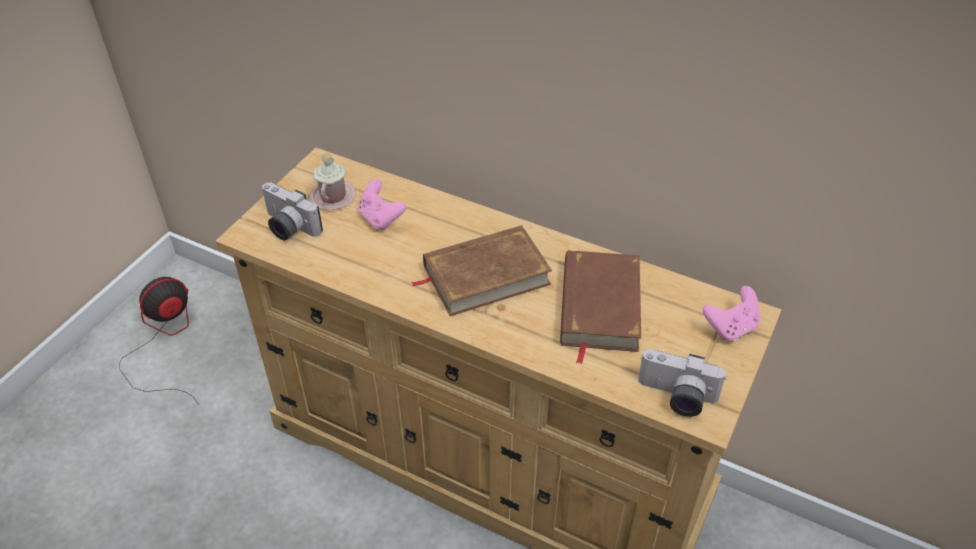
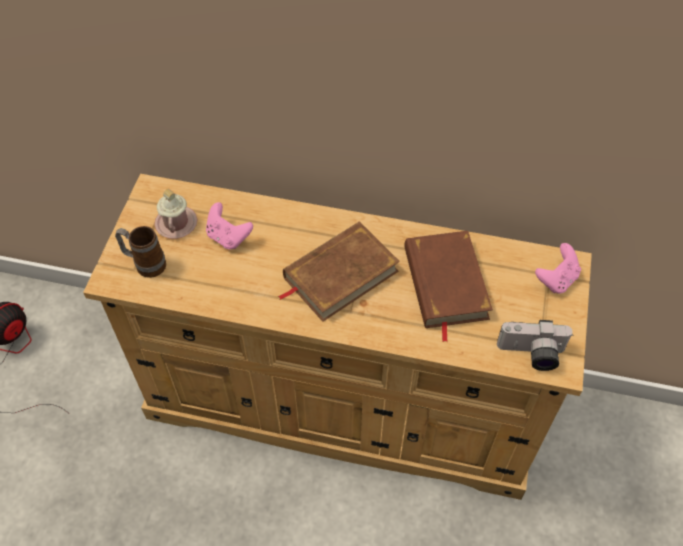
camera: 15 degrees left, 10 degrees up
camera [261,182,323,240] -> mug [115,226,166,278]

